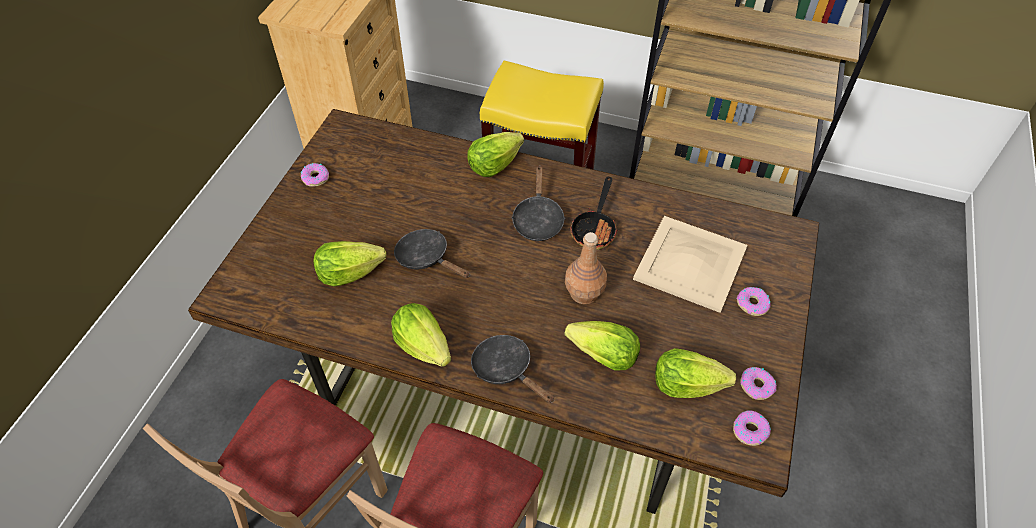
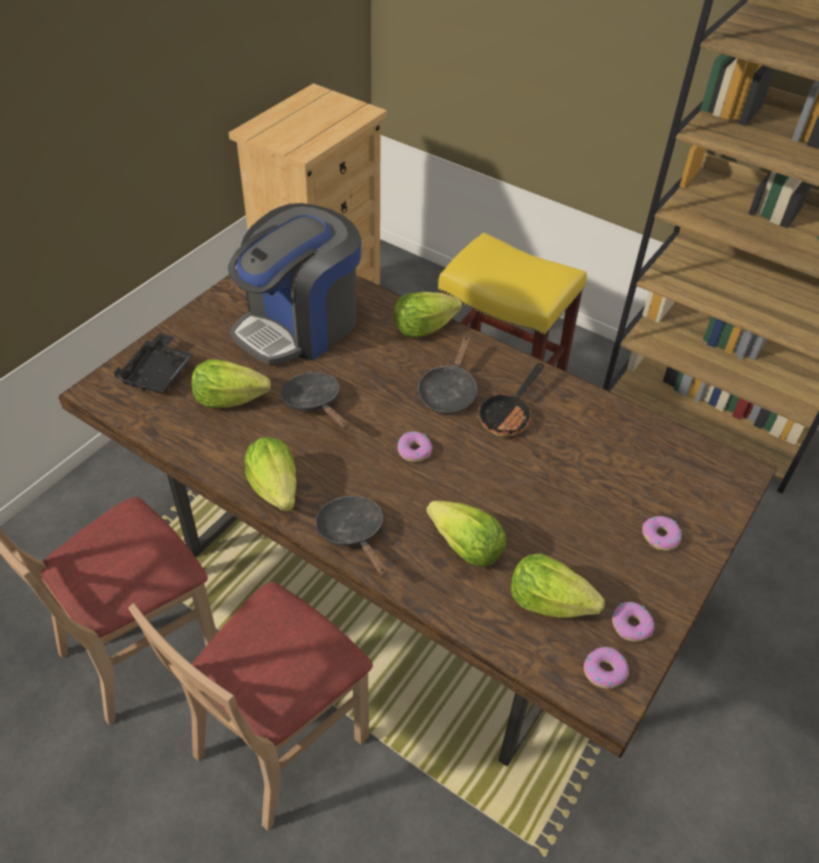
camera: 15 degrees right, 5 degrees down
donut [301,163,329,187] -> donut moved to [397,431,432,462]
brown bottle [565,232,607,304] -> none
beige tray [633,216,748,313] -> none
none -> black tray [114,333,194,394]
none -> coffee machine [228,203,362,365]

